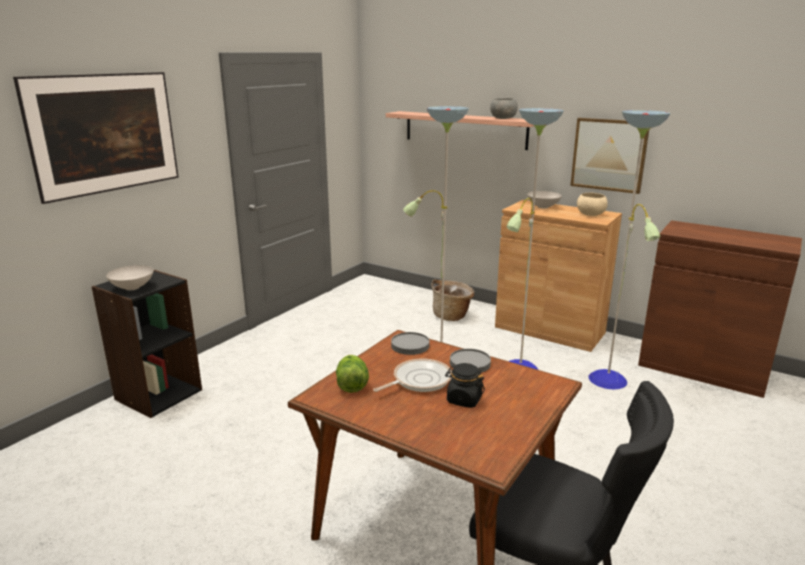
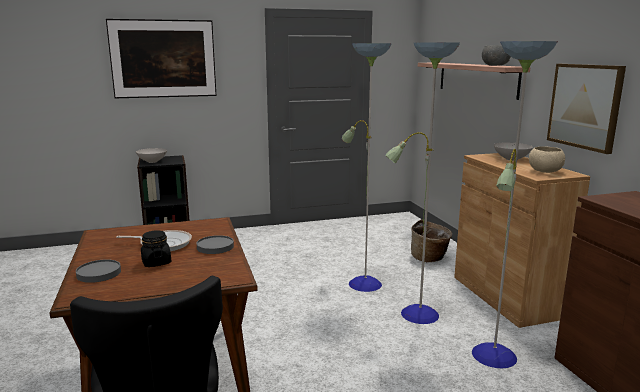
camera: 40 degrees right, 5 degrees down
lettuce [336,355,369,393] -> none
grey plate [391,332,429,355] -> grey plate moved to [76,259,121,283]

